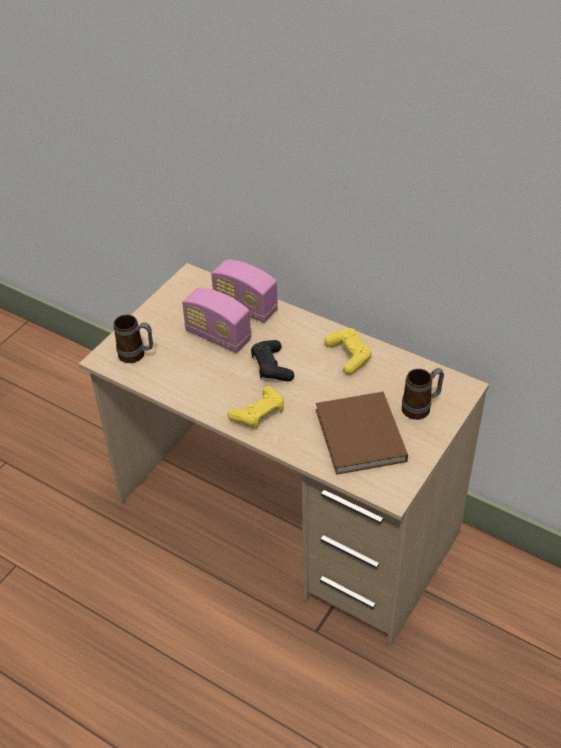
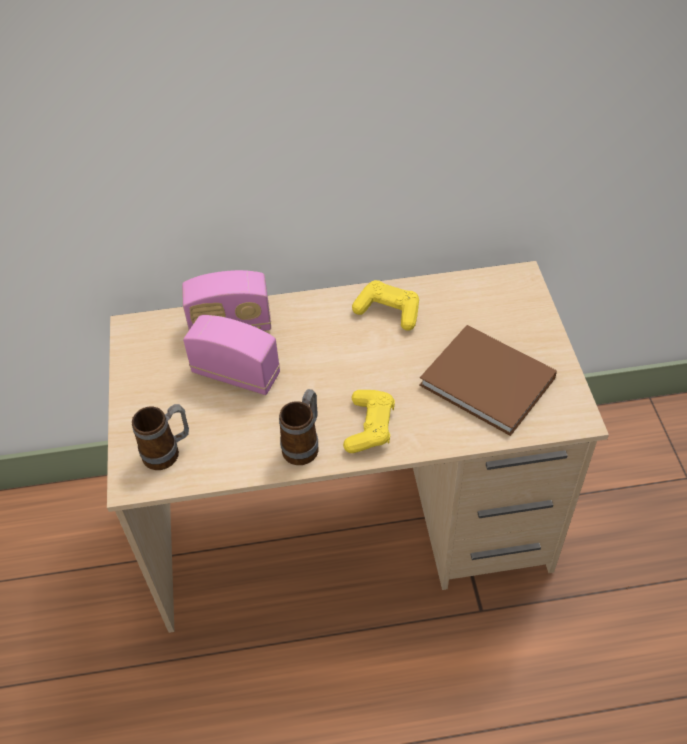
camera: 40 degrees left, 5 degrees up
radio [182,287,251,353] -> radio turned 150 degrees counterclockwise [183,315,280,395]
black game controller [251,340,294,382] -> none
mug [402,368,444,420] -> mug moved to [279,389,318,465]

